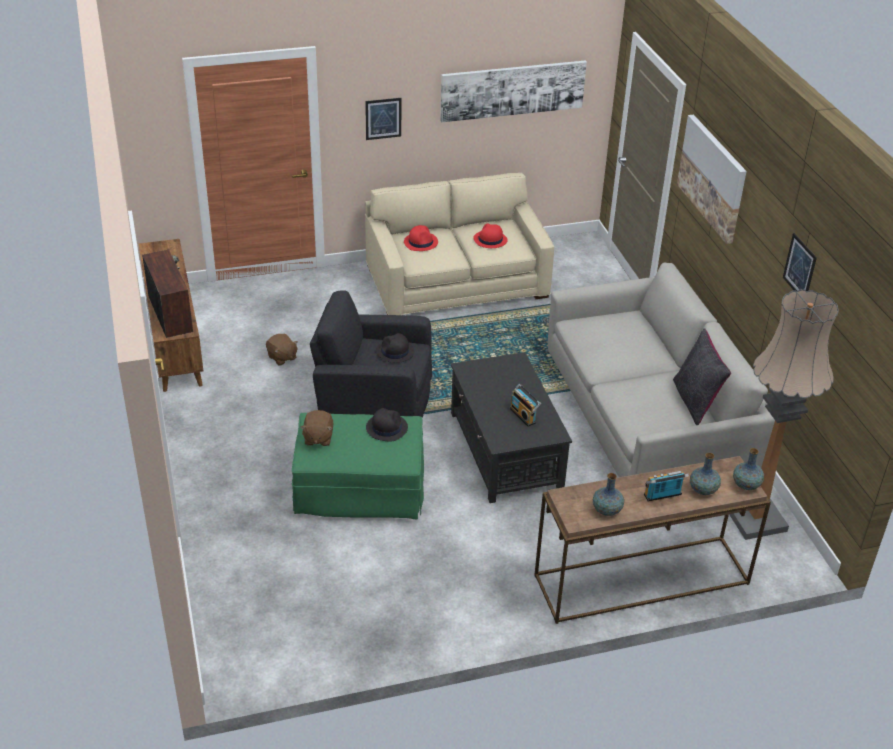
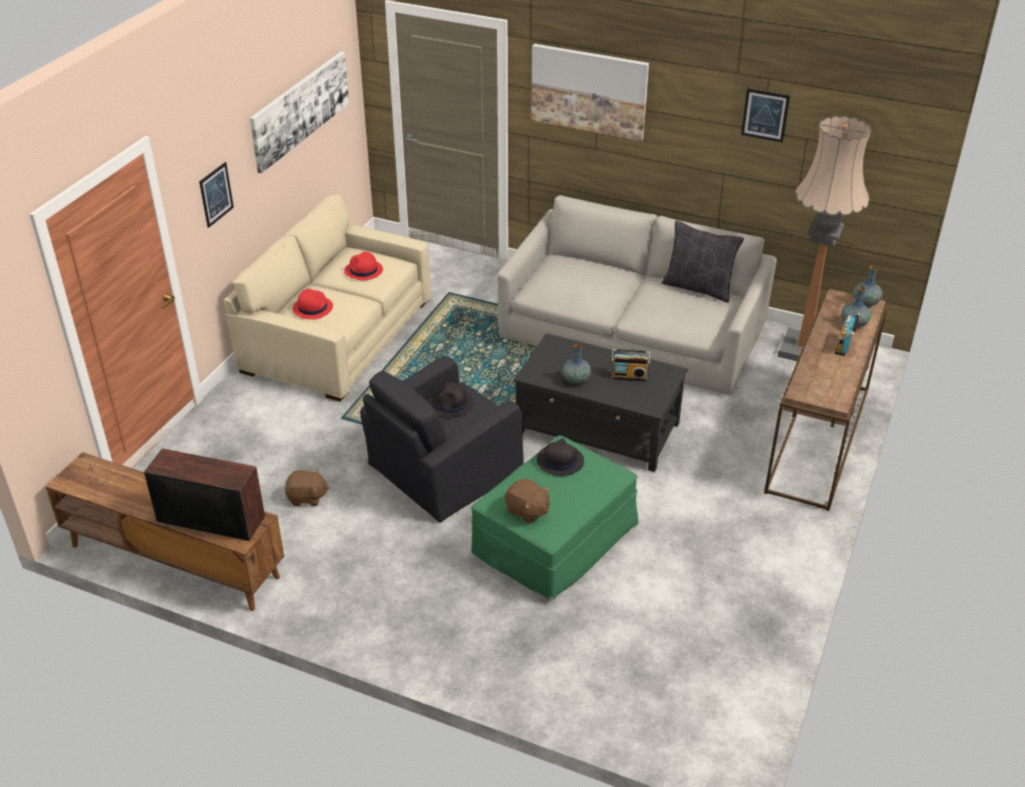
camera: 50 degrees left, 0 degrees up
vase [593,473,624,516] -> vase moved to [562,343,591,384]

